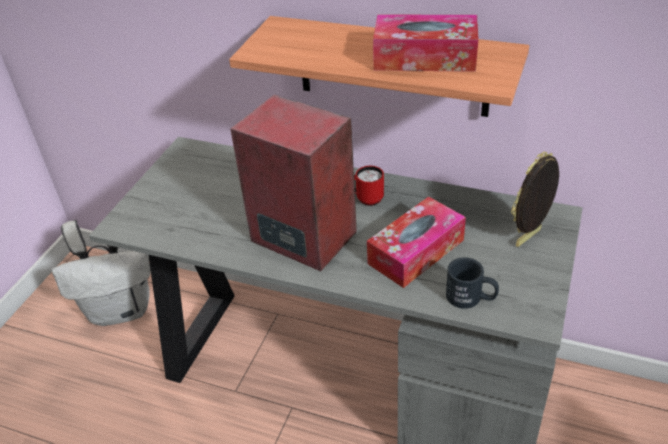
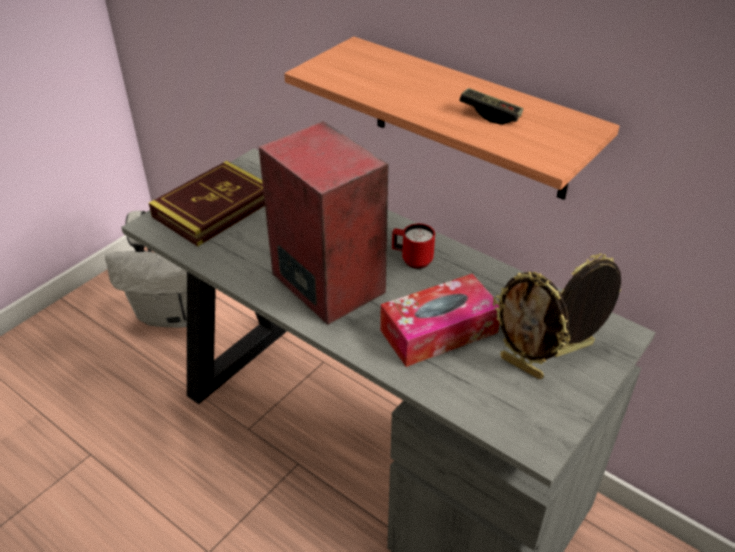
camera: 15 degrees right, 0 degrees up
tissue box [373,15,478,72] -> game controller [459,88,523,125]
black mug [446,257,499,309] -> none
none -> book [149,161,265,247]
none -> picture frame [493,272,570,379]

